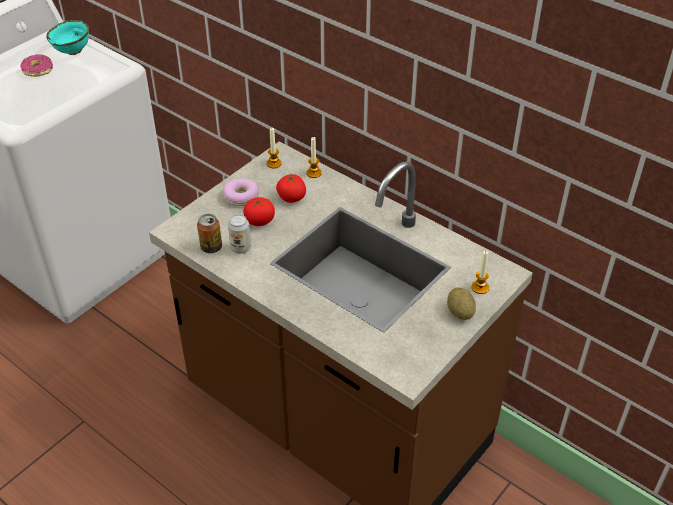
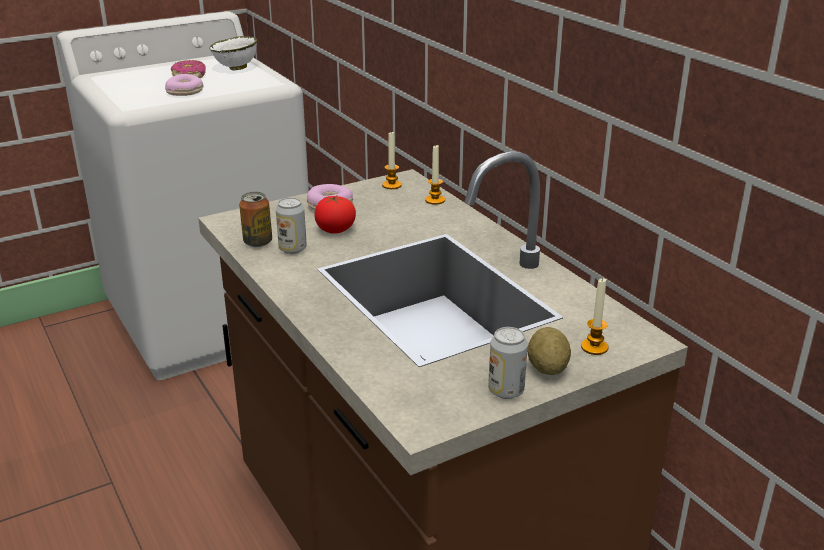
camera: 20 degrees right, 15 degrees down
turquoise bowl [46,20,89,55] -> white bowl [210,36,257,70]
tomato [276,174,306,203] -> none
none -> donut [165,74,203,96]
none -> can [488,327,528,399]

